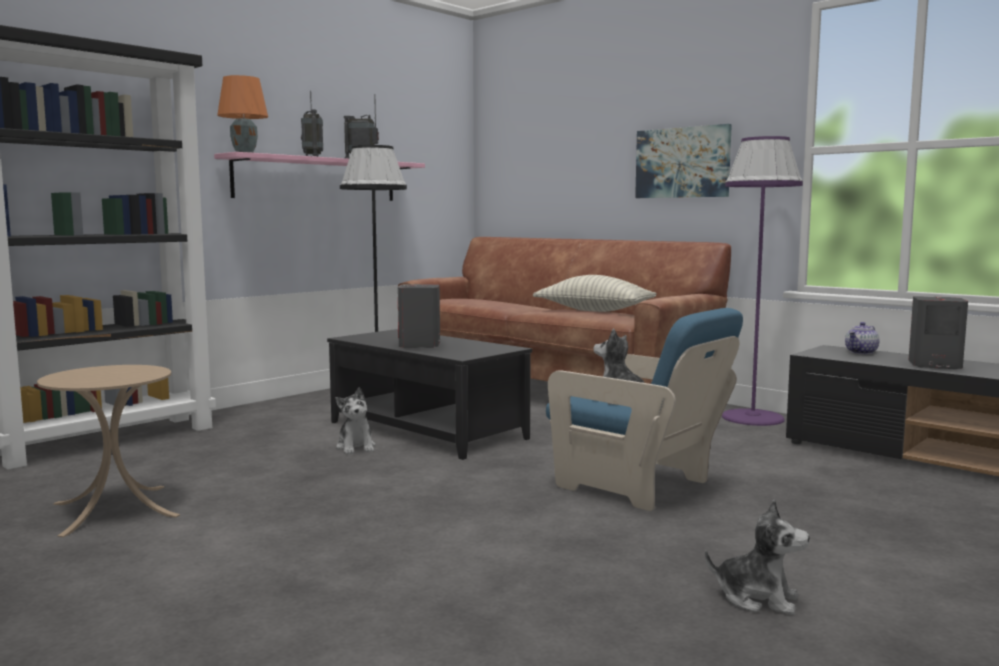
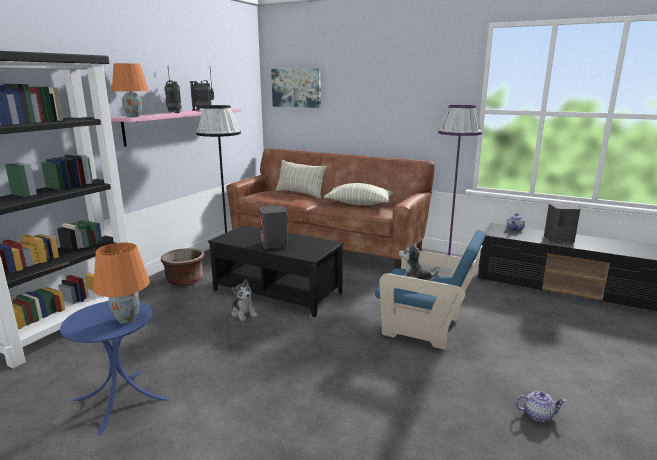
camera: 15 degrees left, 10 degrees up
beige side table [37,365,180,537] -> blue side table [60,301,170,435]
picture [635,124,732,198] -> picture moved to [271,69,321,108]
plush toy [705,499,809,615] -> teapot [515,391,566,422]
none -> orange table lamp [93,242,150,324]
none -> brown planter [161,248,205,286]
none -> pillow [276,160,327,199]

